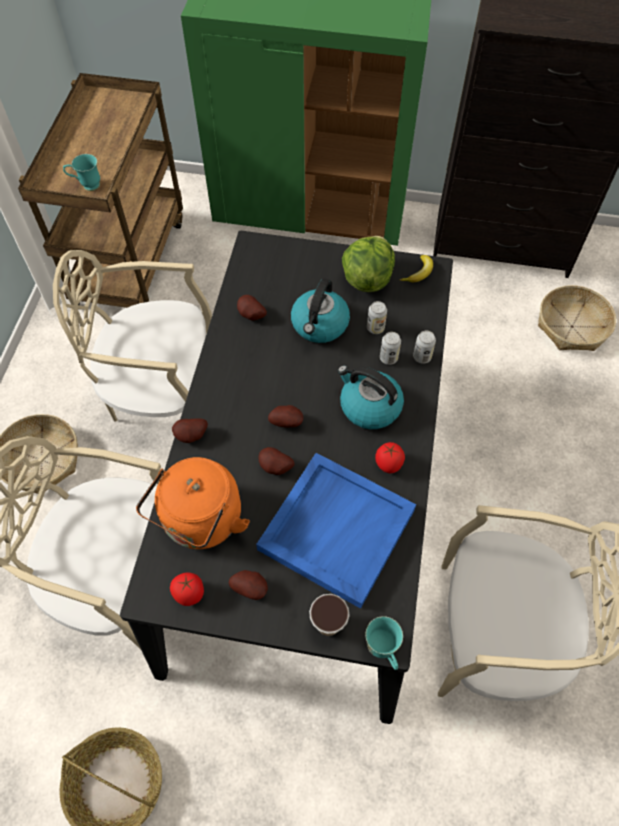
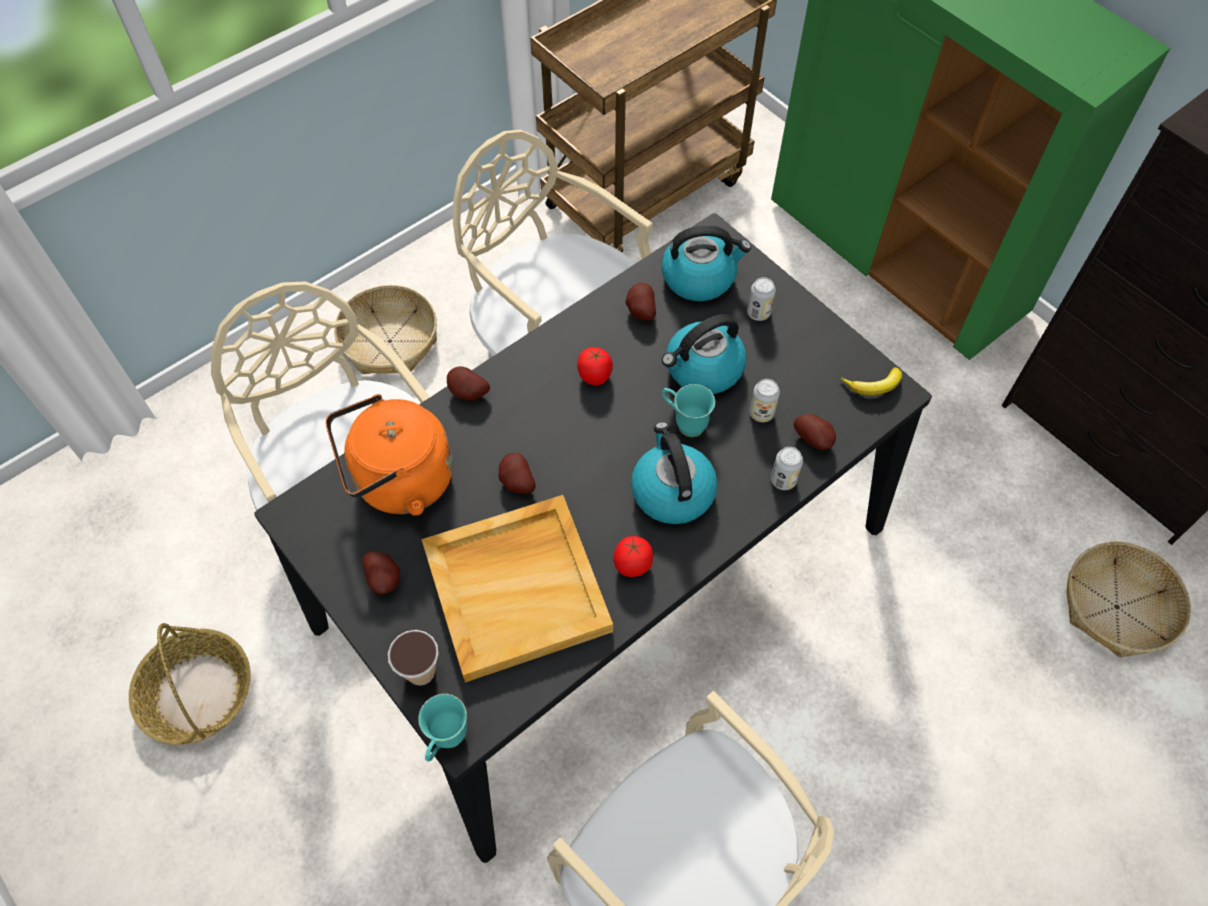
camera: 40 degrees right, 0 degrees up
turquoise mug [63,154,100,191] -> turquoise mug moved to [662,384,715,437]
tomato [170,573,204,606] -> tomato moved to [577,347,613,385]
blue tray [256,453,416,609] -> beige tray [421,495,613,683]
potato [268,405,303,428] -> potato moved to [794,414,836,450]
lettuce [342,236,395,292] -> none
can [380,332,401,365] -> can moved to [747,277,776,321]
none -> kettle [661,225,751,301]

